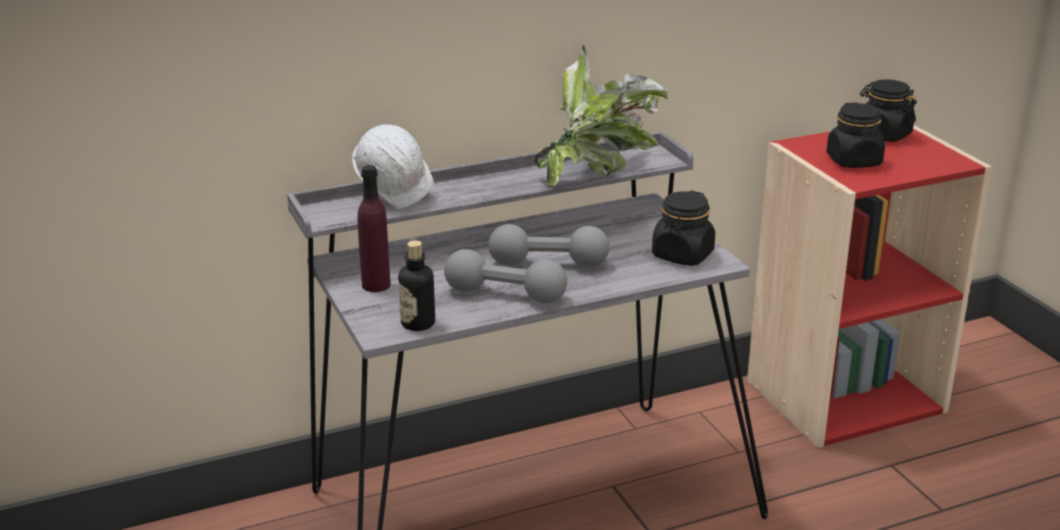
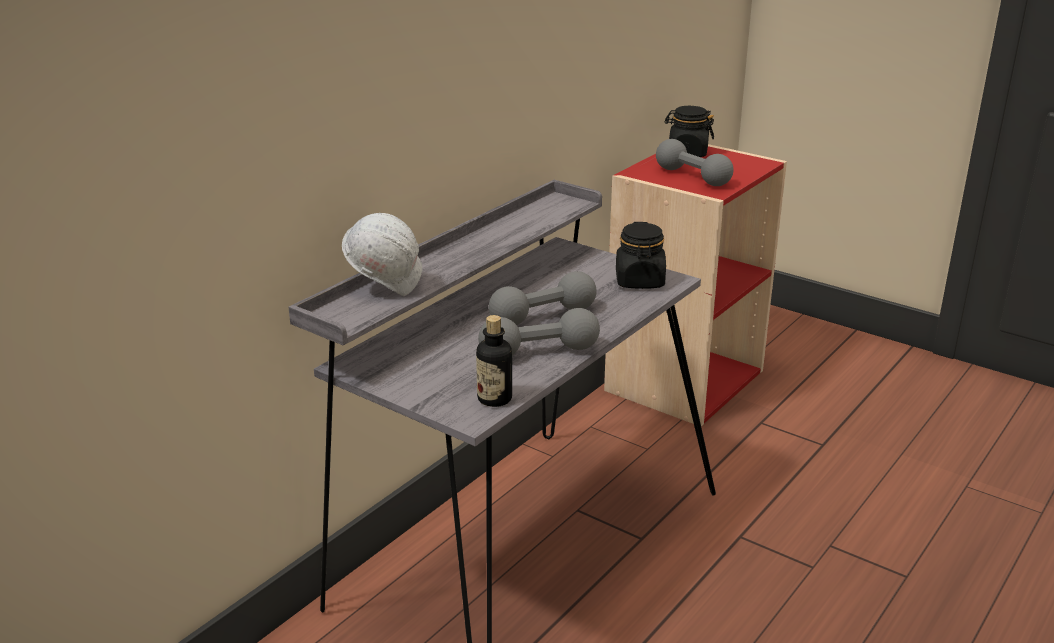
camera: 30 degrees left, 0 degrees up
purple bottle [358,165,391,292] -> none
potted plant [534,45,668,187] -> none
black jar [826,102,885,168] -> grey dumbbell [656,139,734,186]

